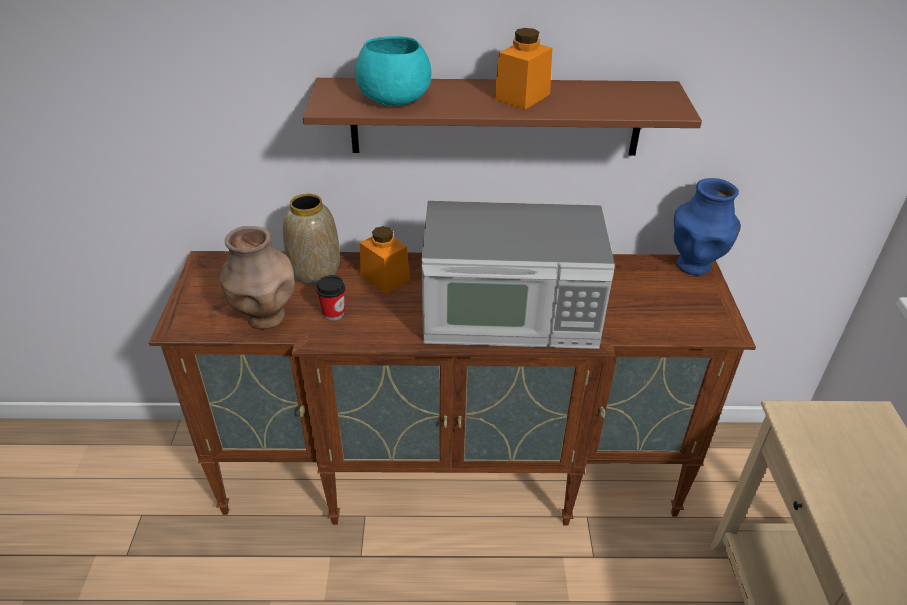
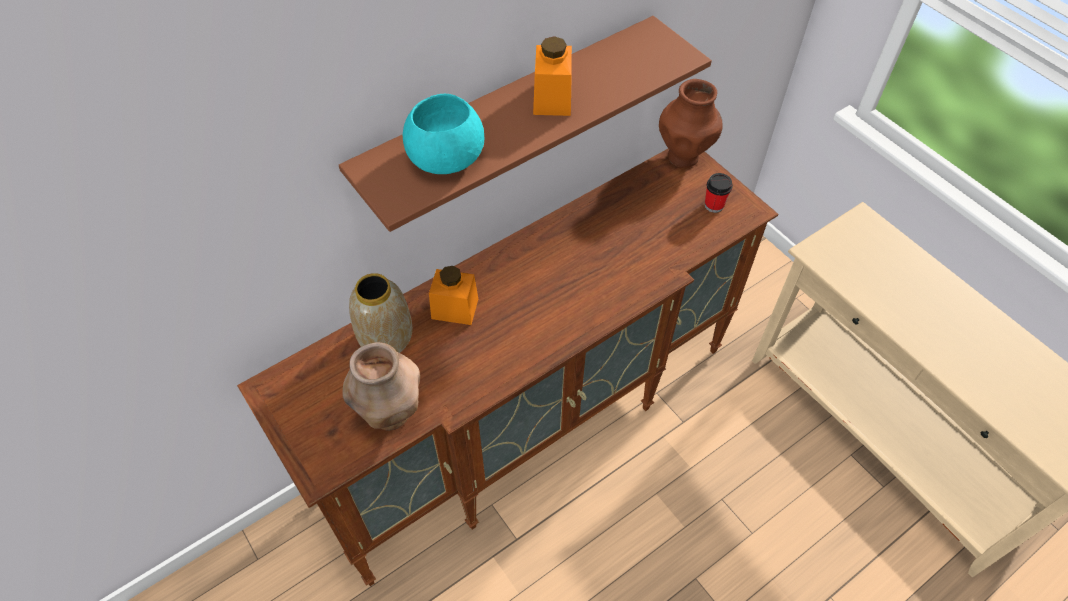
camera: 35 degrees left, 15 degrees up
cup [316,275,345,321] -> cup moved to [705,173,733,213]
microwave [421,201,615,349] -> none
blue vase [674,178,741,276] -> brown vase [659,79,723,168]

